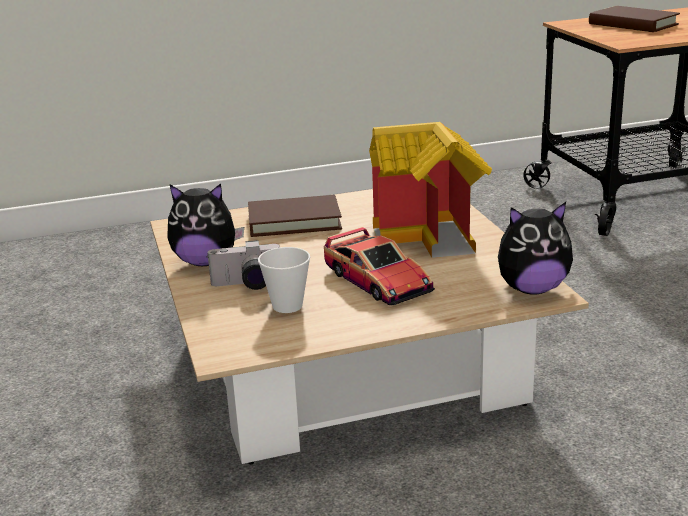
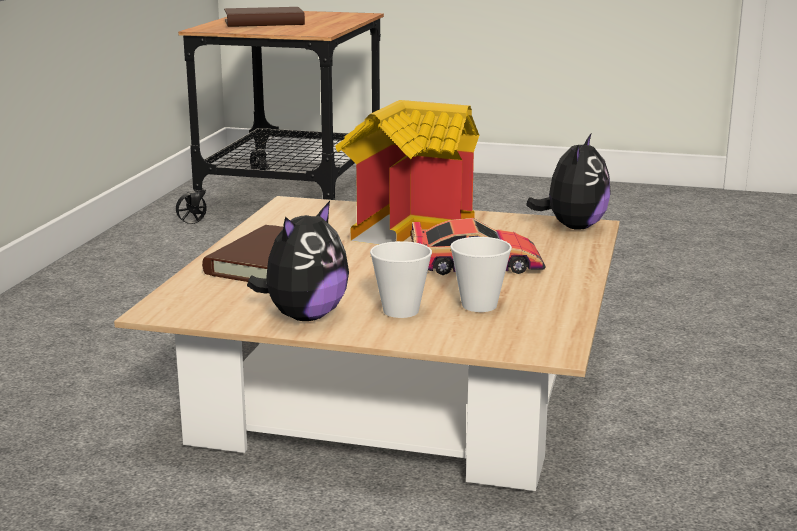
camera: 60 degrees left, 5 degrees down
camera [207,240,280,290] -> cup [370,241,432,318]

